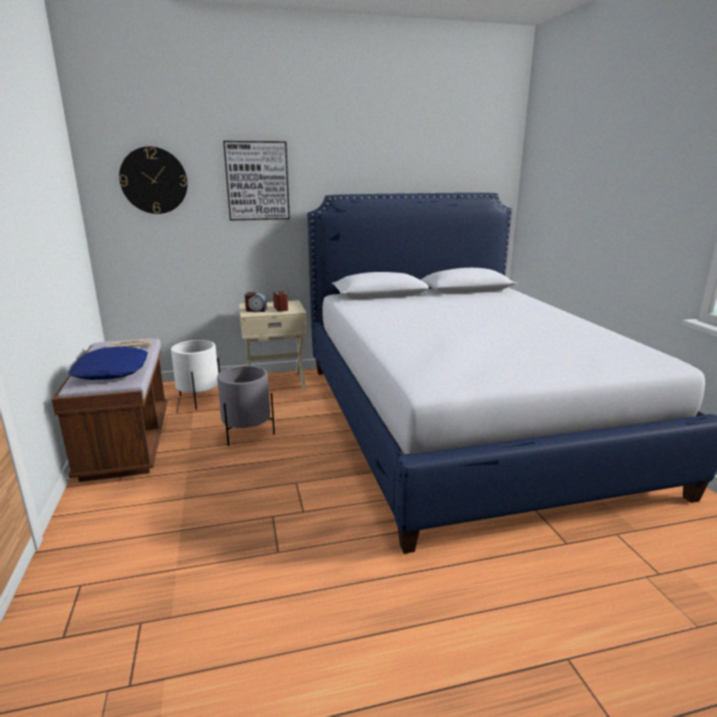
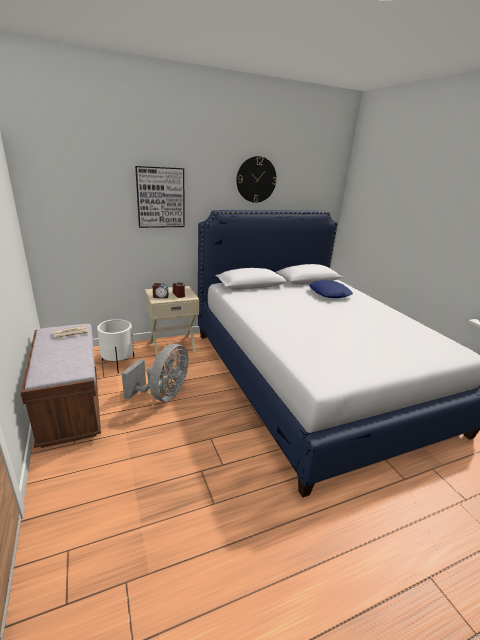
camera: 10 degrees left, 5 degrees up
blue pillow [68,346,148,380] -> blue pillow moved to [309,280,353,298]
wall clock [119,146,188,214] -> wall clock moved to [236,156,277,203]
grey planter [217,366,275,446] -> grey fan [122,343,189,401]

